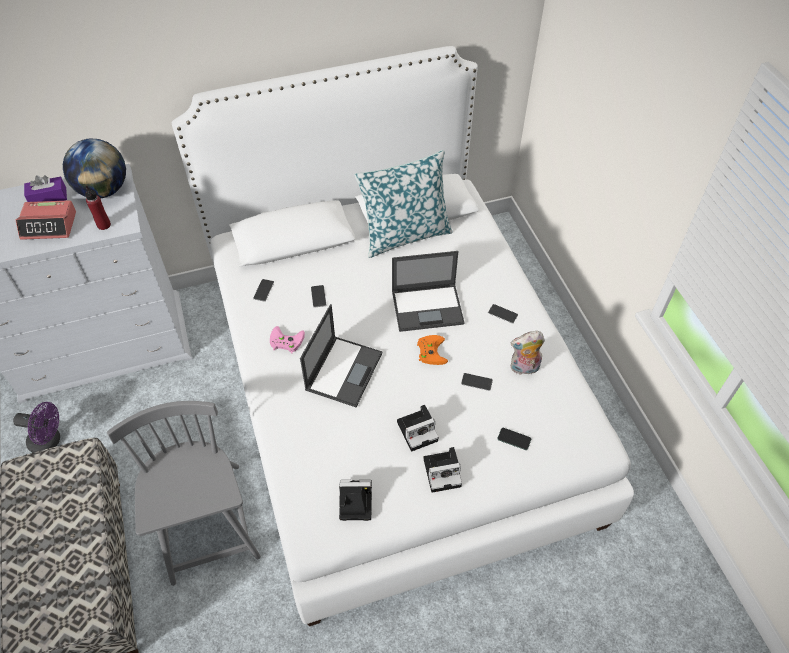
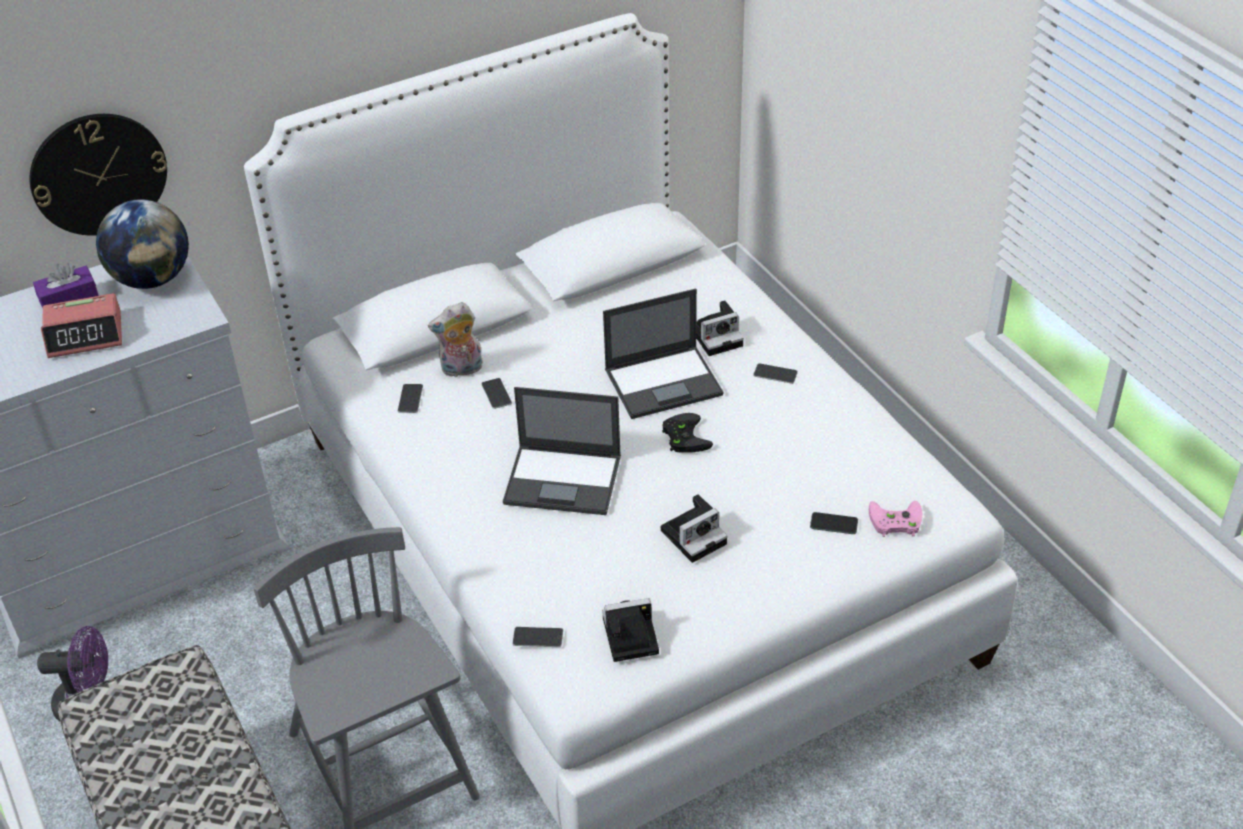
camera: 10 degrees left, 10 degrees down
red bottle [85,186,111,230] -> none
pink game controller [270,326,305,353] -> pink game controller moved to [869,501,923,537]
laptop [300,304,382,407] -> laptop turned 90 degrees clockwise [503,387,621,515]
pillow [355,150,453,258] -> none
orange game controller [417,335,448,365] -> black game controller [662,413,713,453]
camera [423,447,462,493] -> camera moved to [696,301,744,356]
phone [461,373,493,391] -> phone moved to [512,627,563,647]
plush toy [511,331,545,375] -> plush toy moved to [428,302,483,378]
none -> wall clock [30,114,167,236]

